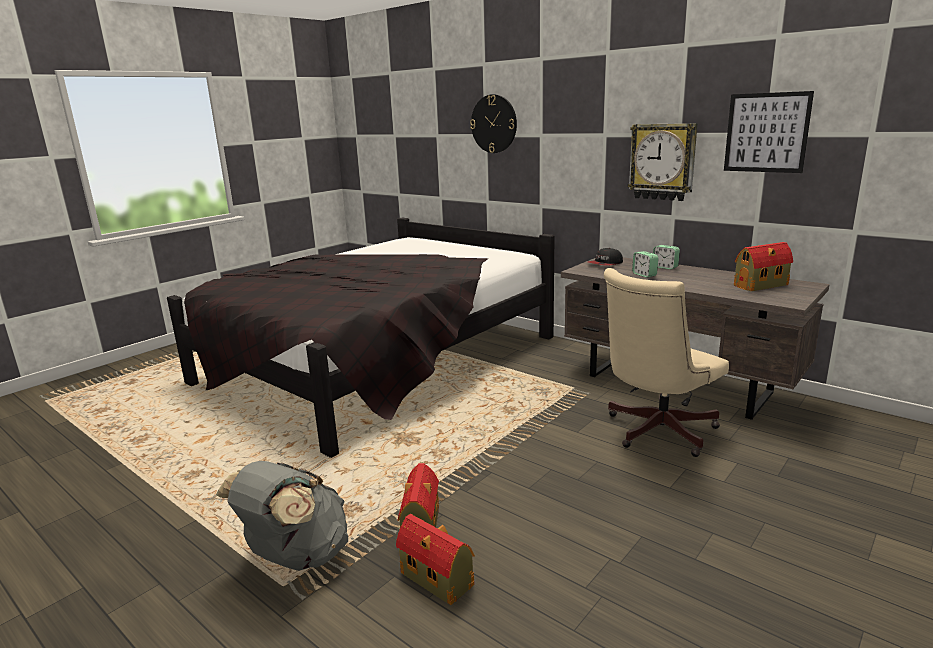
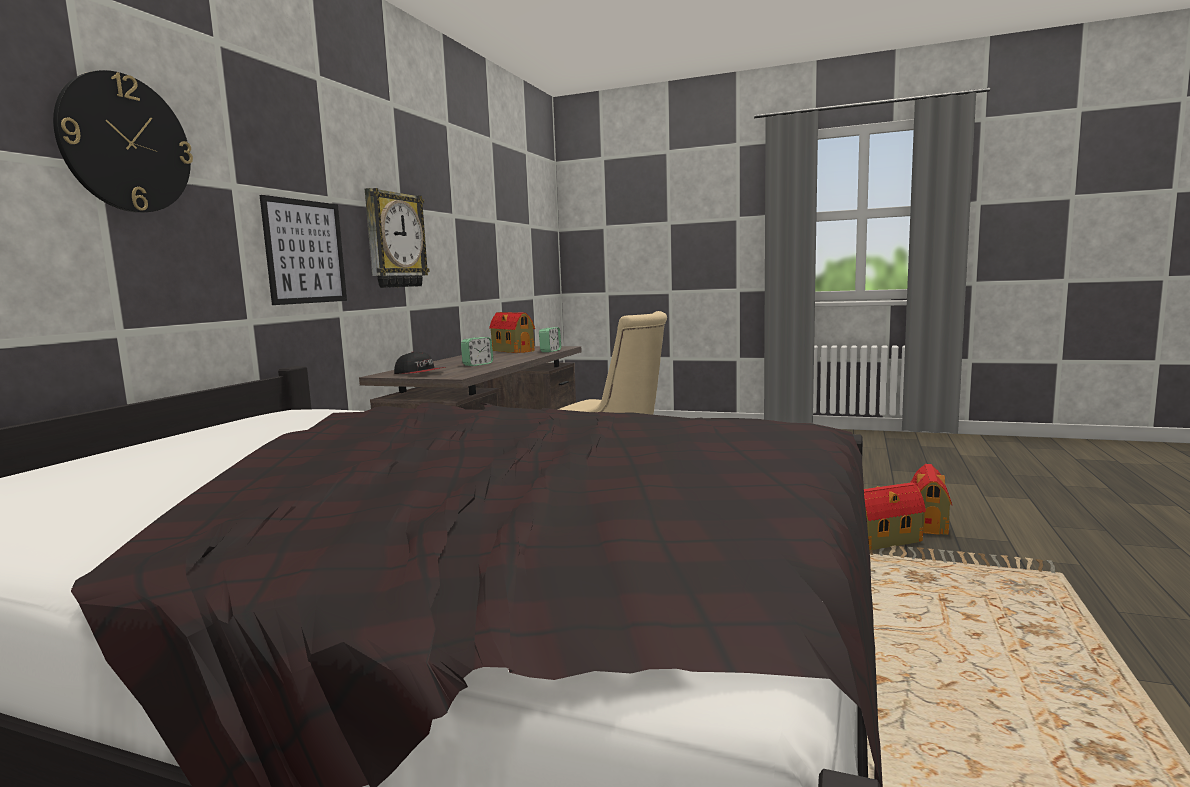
camera: 110 degrees left, 10 degrees down
grey backpack [216,461,348,571] -> none
alarm clock [653,245,680,270] -> alarm clock moved to [539,327,561,352]
picture [724,91,814,173] -> picture moved to [260,195,347,305]

